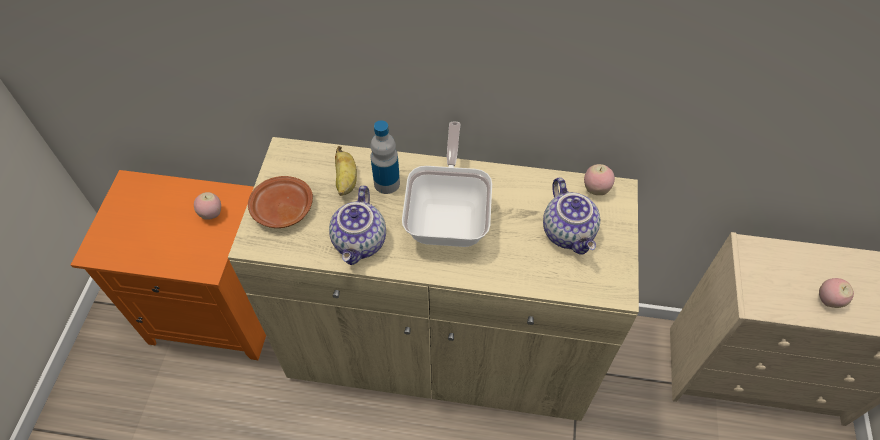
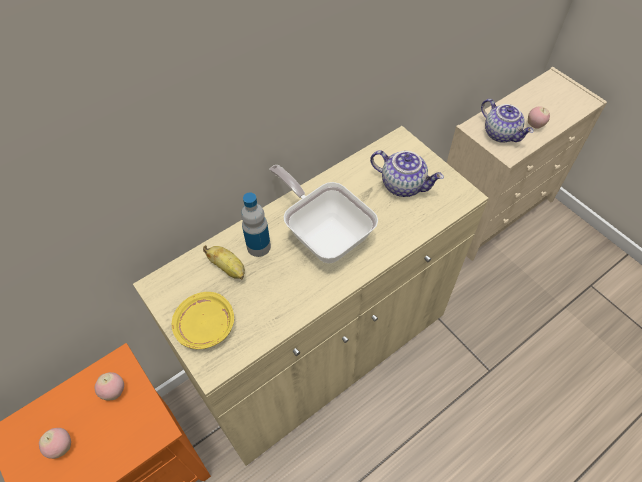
camera: 45 degrees left, 0 degrees up
brown plate [248,176,313,228] -> yellow plate [172,292,234,349]
teapot [329,185,386,265] -> teapot moved to [481,99,533,143]
apple [584,164,615,195] -> apple moved to [39,428,71,459]

